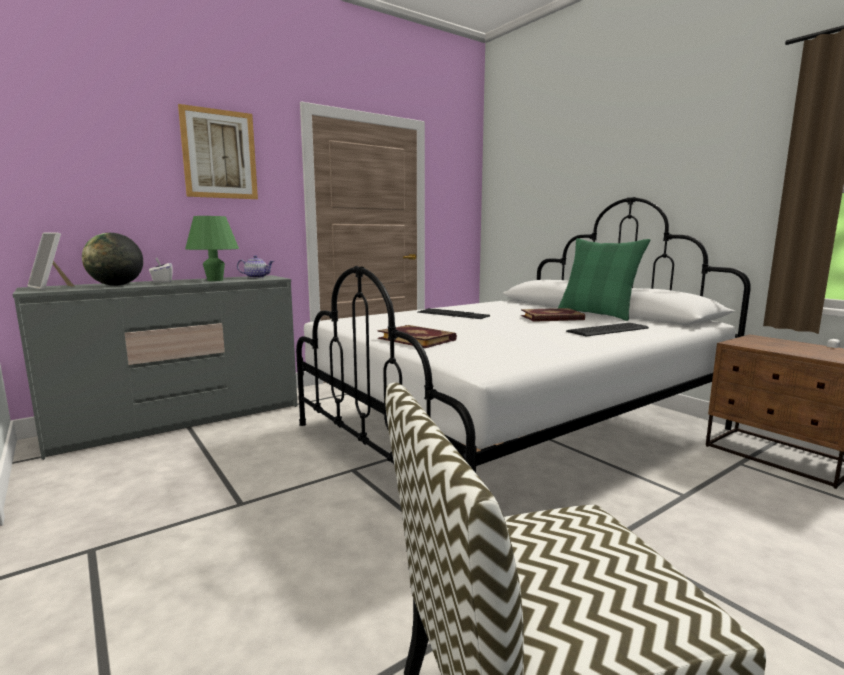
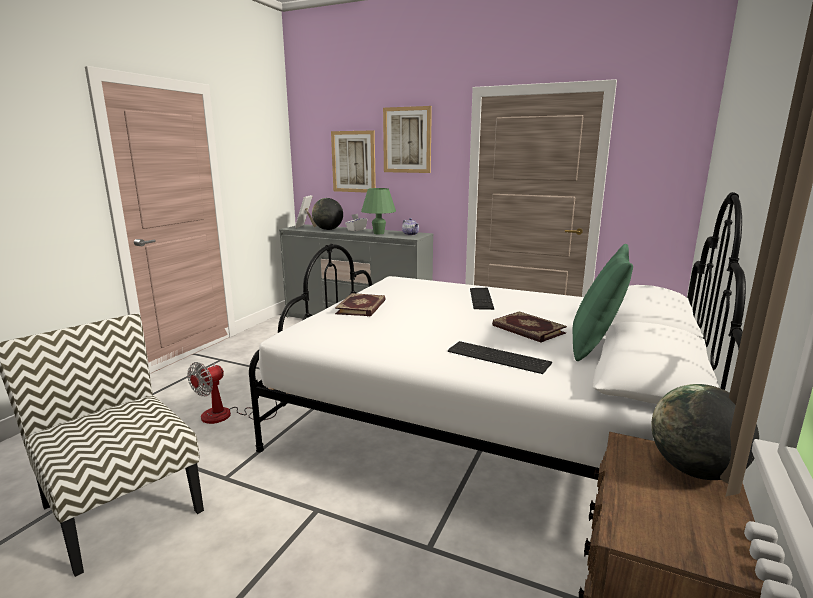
camera: 60 degrees right, 5 degrees up
none -> fan [187,362,277,424]
none -> picture [331,130,376,193]
none -> globe [651,384,759,480]

